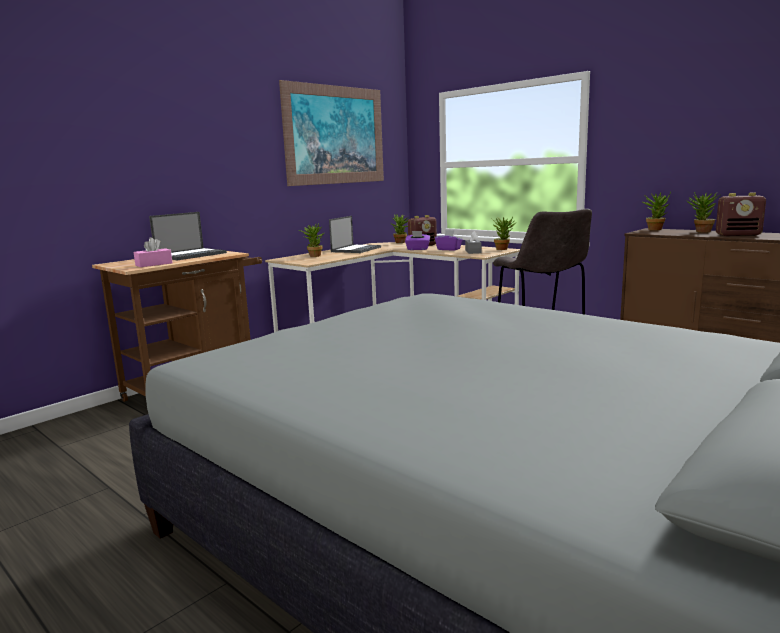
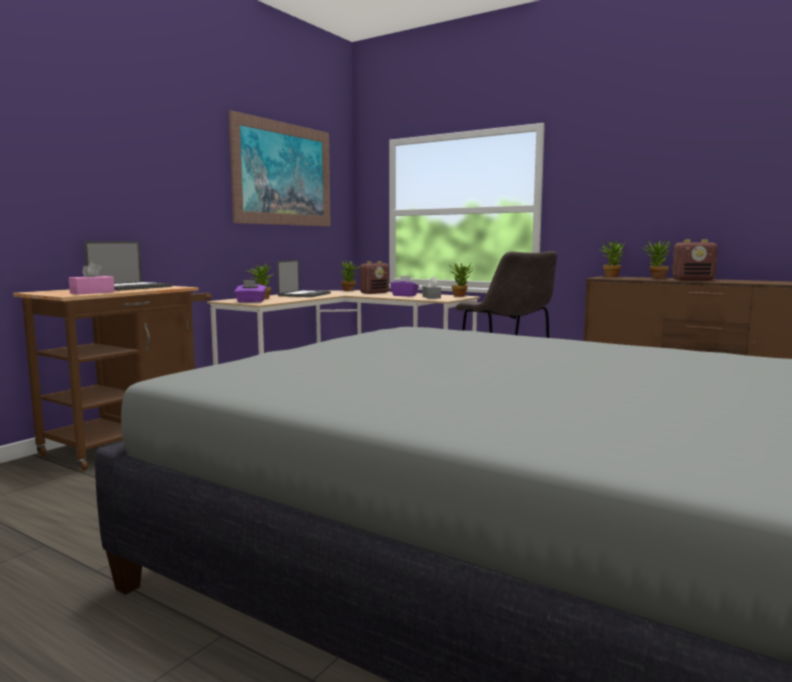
camera: 10 degrees left, 5 degrees down
purple tissue box [405,231,430,250] -> purple tissue box moved to [234,280,266,303]

